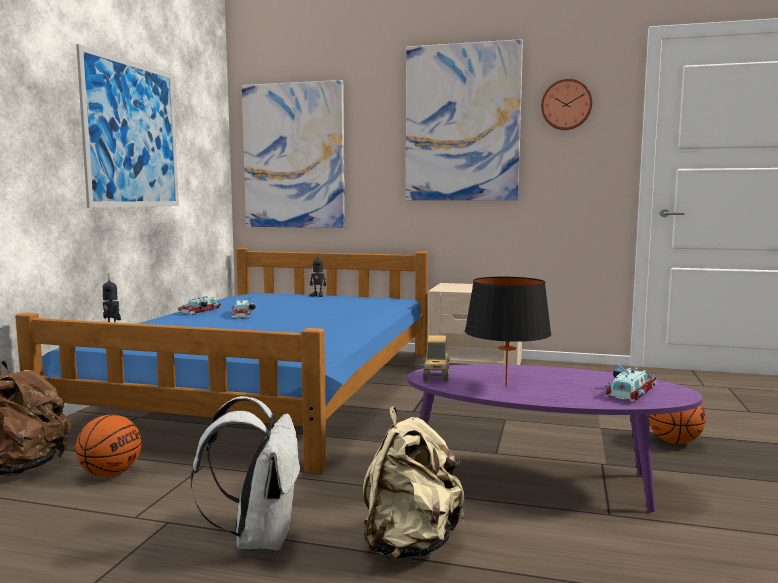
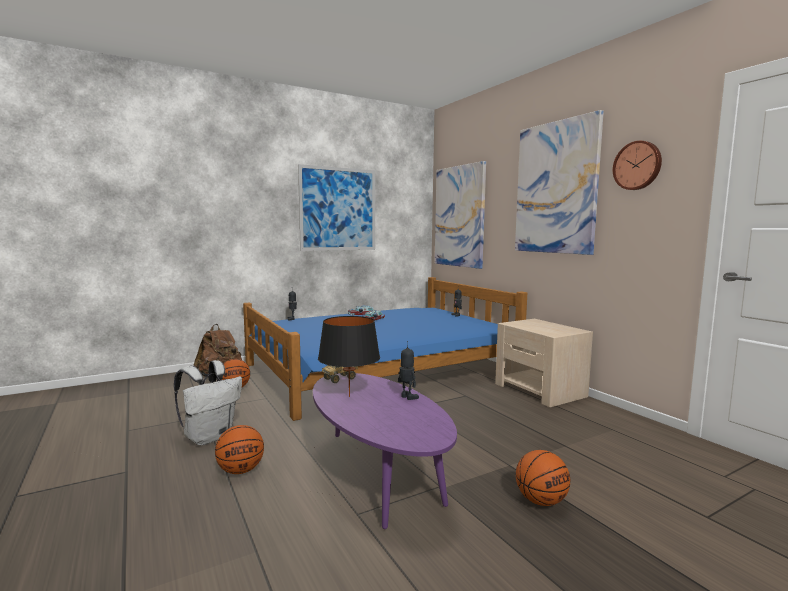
camera: 45 degrees right, 0 degrees up
beige backpack [363,406,465,560] -> basketball [215,425,264,474]
toy car [605,363,657,402] -> none
none -> toy robot [398,341,419,400]

